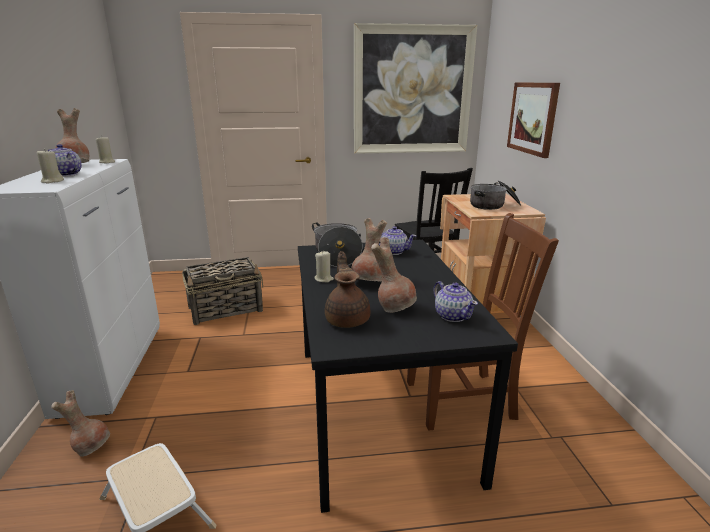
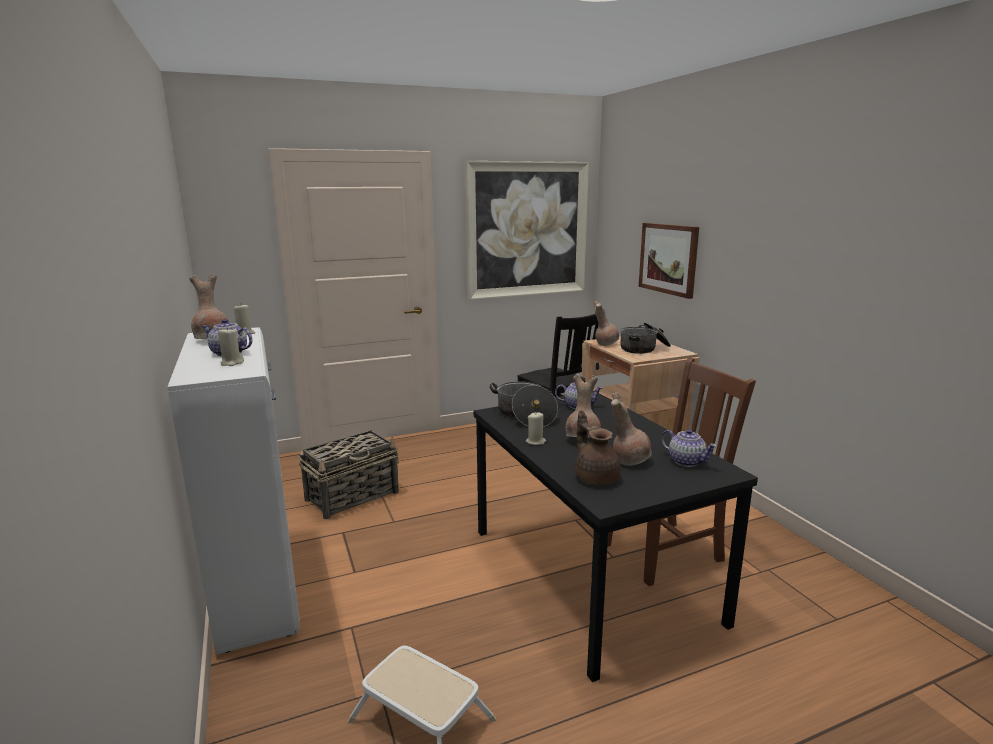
camera: 15 degrees left, 5 degrees down
brown vase [51,390,110,457] -> brown vase moved to [594,301,619,346]

